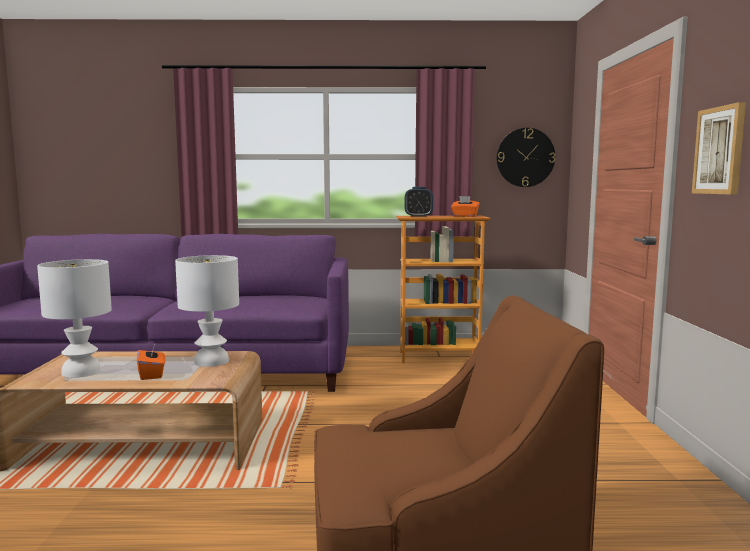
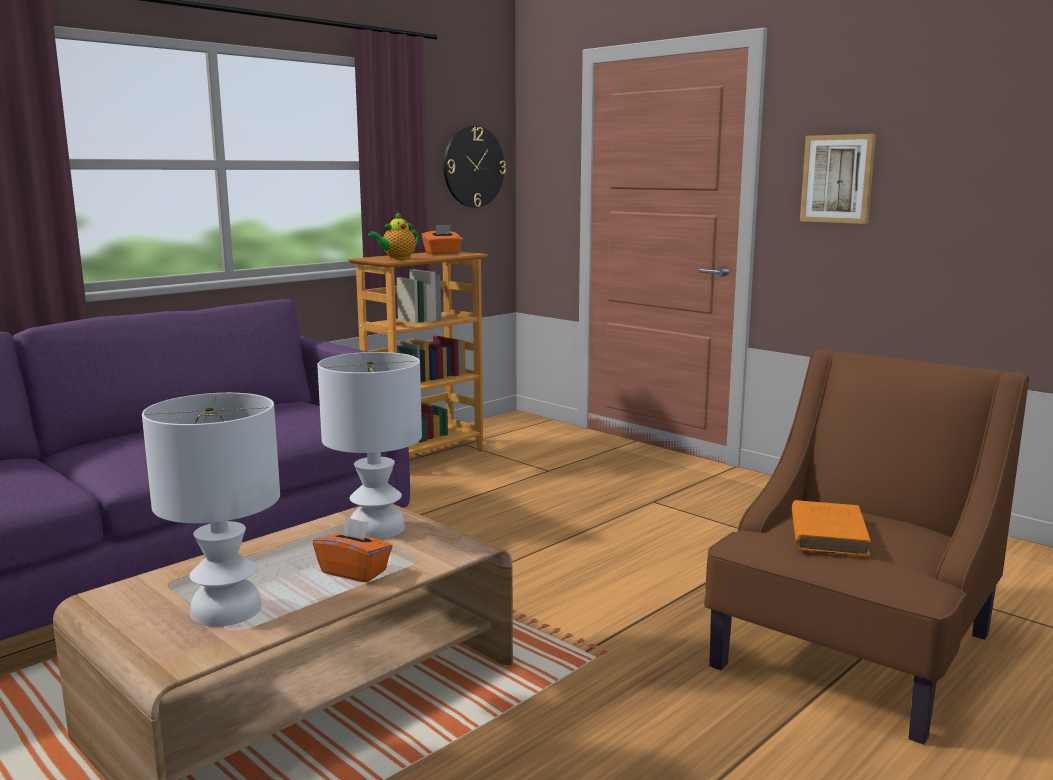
camera: 45 degrees left, 5 degrees up
alarm clock [405,187,433,217] -> teapot [368,212,419,260]
none -> orange book [792,500,871,556]

